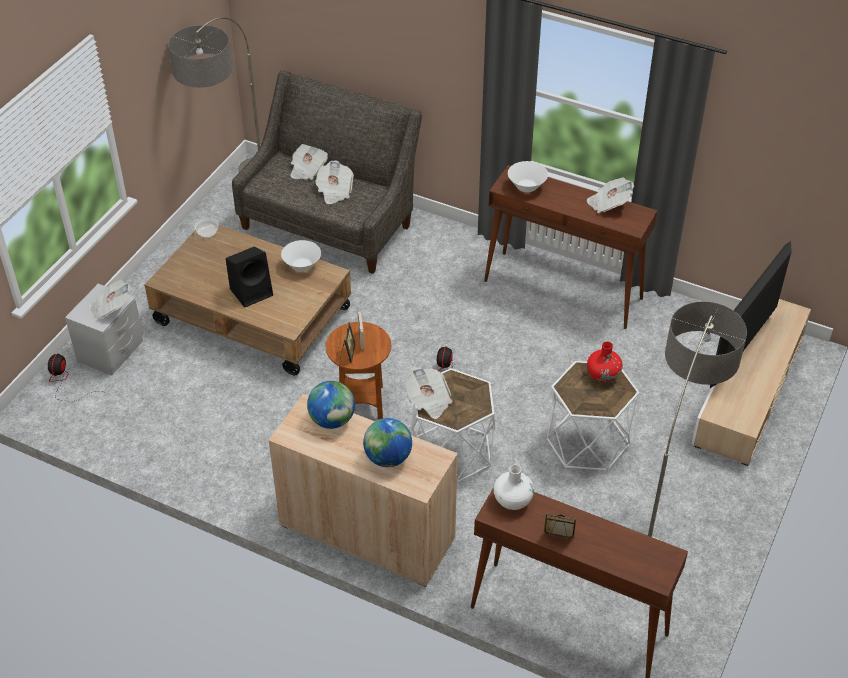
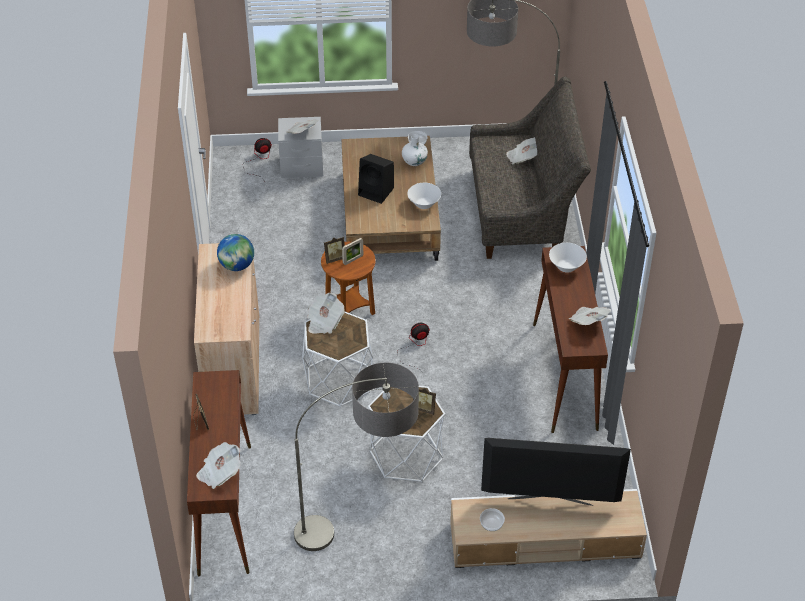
camera: 60 degrees right, 0 degrees up
newspaper [315,161,354,204] -> newspaper moved to [196,442,241,489]
globe [363,418,412,467] -> none
white vase [494,464,534,510] -> white vase moved to [402,134,428,166]
red vase [587,341,623,383] -> picture frame [413,388,436,415]
none -> bowl [480,508,505,531]

